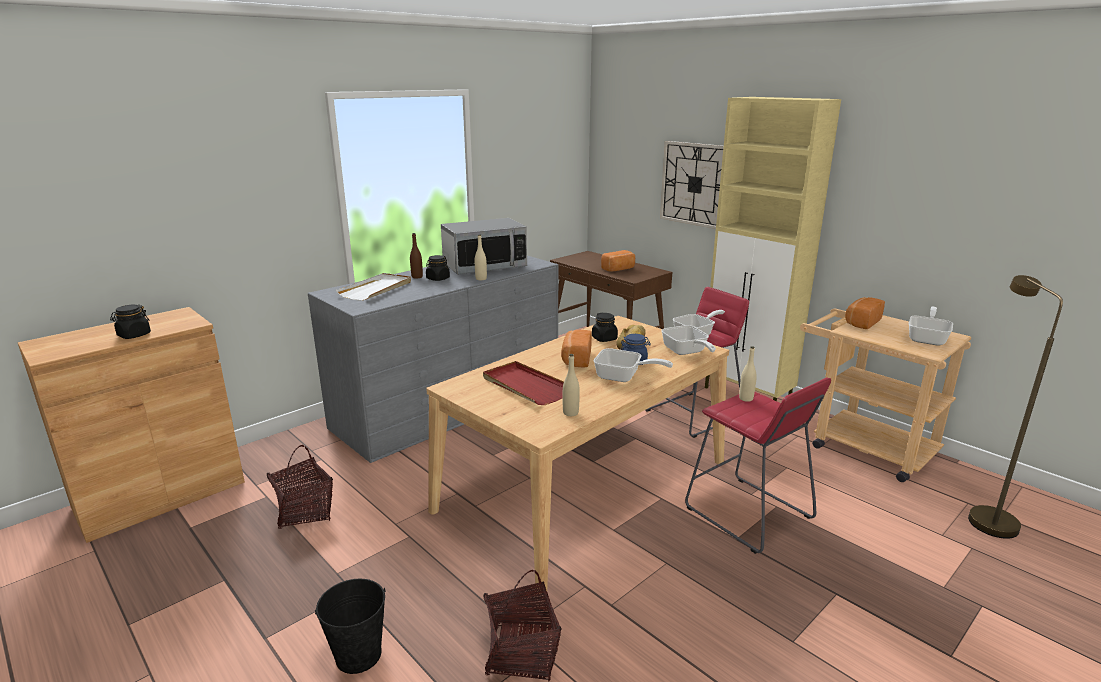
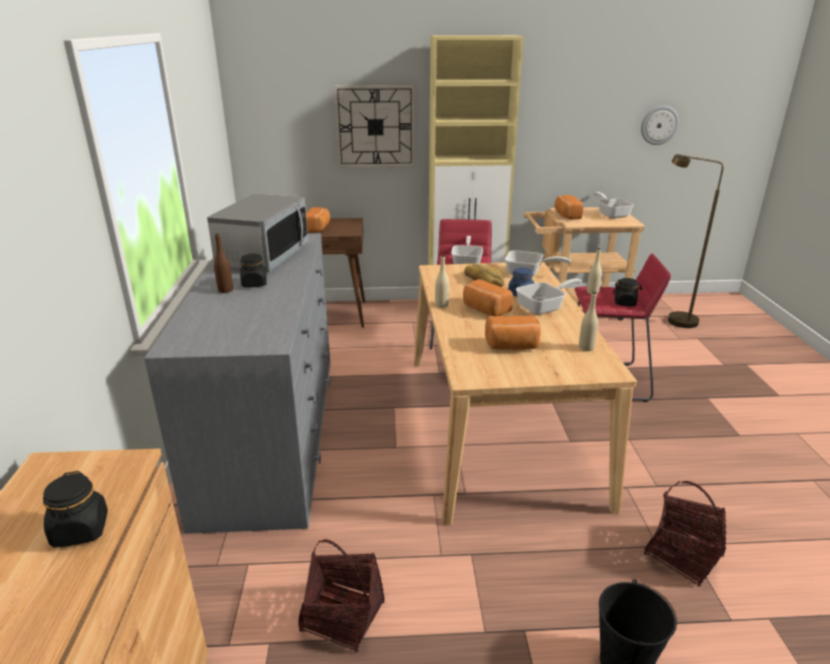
camera: 50 degrees left, 5 degrees up
white tray [336,273,411,301] -> none
beige bottle [475,234,487,280] -> beige bottle moved to [435,255,449,308]
red tray [483,361,564,405] -> bread [485,316,541,350]
black jar [592,313,618,342] -> black jar moved to [613,278,642,306]
none -> wall clock [641,106,679,145]

